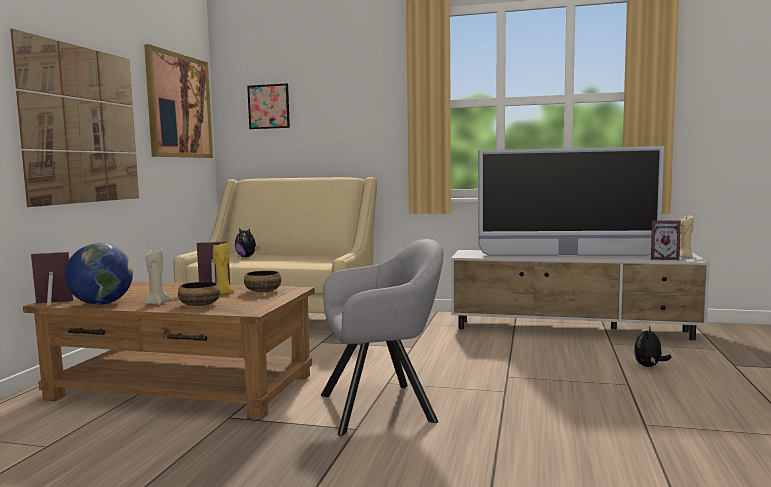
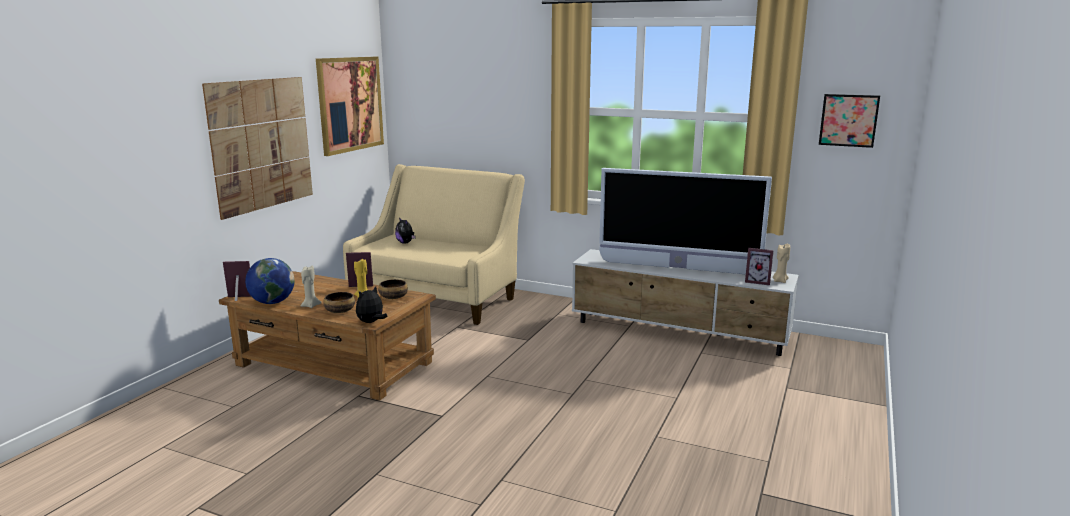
camera: 10 degrees right, 10 degrees up
picture [247,83,290,129] -> picture moved to [819,94,880,148]
grey armchair [321,239,443,436] -> none
plush toy [634,326,672,367] -> plush toy moved to [356,286,387,323]

